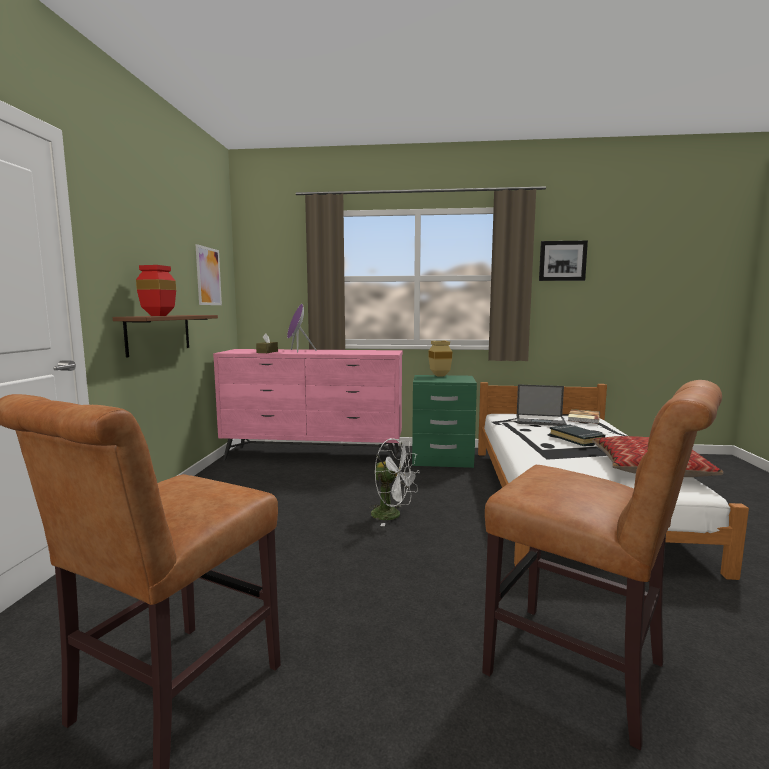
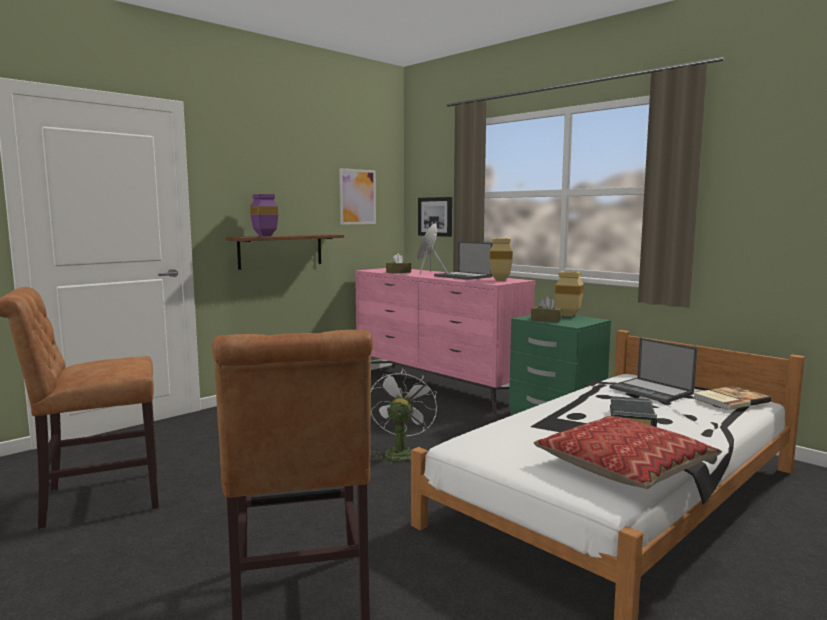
camera: 40 degrees right, 0 degrees up
red vase [136,265,176,316] -> purple vase [250,194,278,237]
white fan [369,438,420,526] -> white fan turned 150 degrees counterclockwise [371,368,437,465]
picture [539,240,588,281] -> picture moved to [418,197,452,237]
none -> laptop [434,241,493,280]
none -> beige vase [490,238,513,281]
none -> brown tissue box [531,297,562,322]

